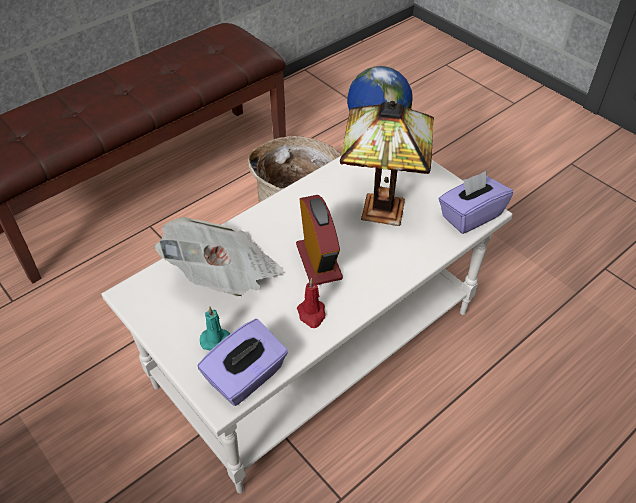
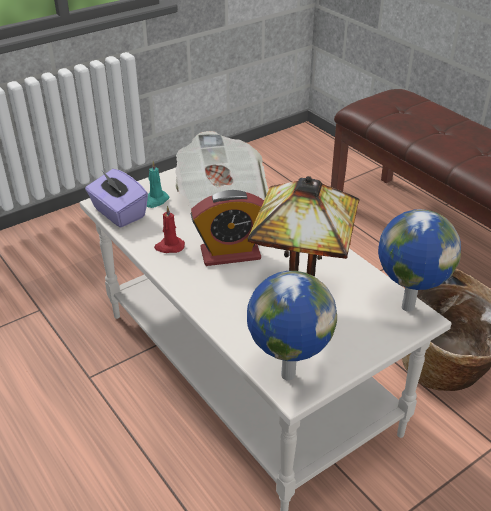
camera: 95 degrees right, 10 degrees down
purple tissue box [439,171,513,234] -> globe [247,271,337,381]

